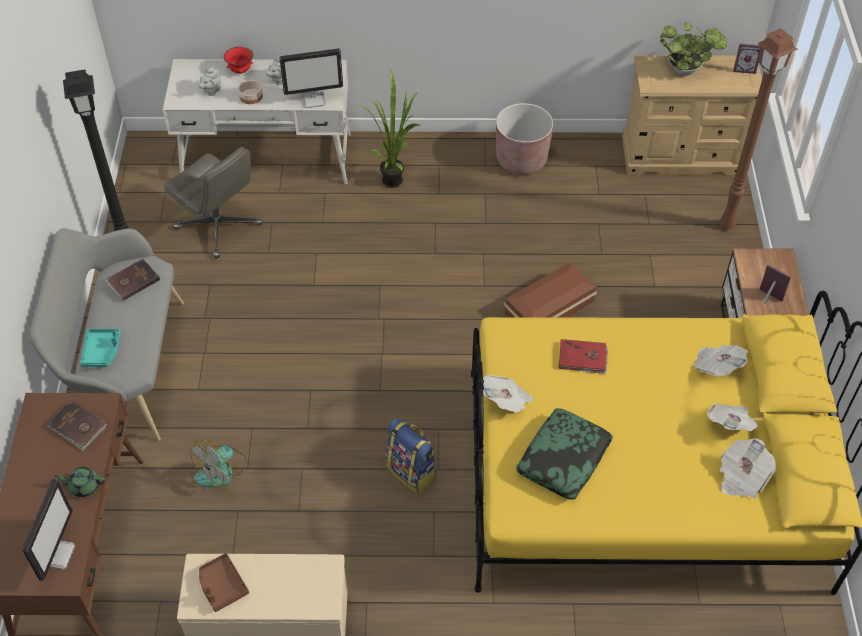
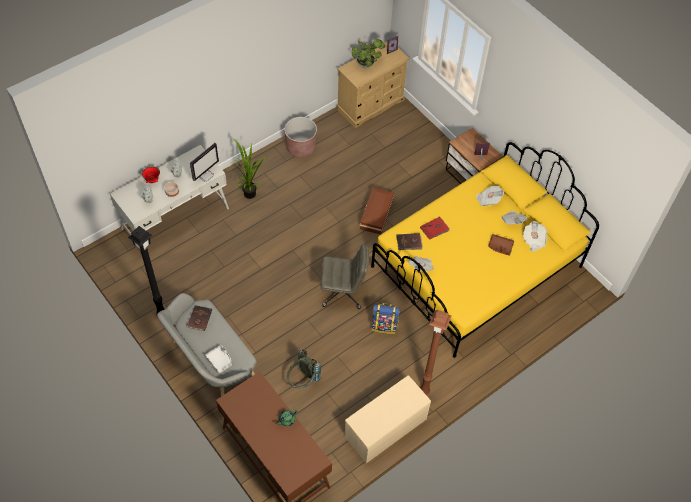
camera: 40 degrees left, 5 degrees up
monitor [22,478,75,581] -> none
brown book [47,400,108,451] -> brown book moved to [396,233,423,250]
turquoise tray [80,329,121,367] -> grey tray [205,345,232,373]
grey office chair [164,147,262,258] -> grey office chair moved to [321,244,369,309]
fan [190,439,247,487] -> grey backpack [287,349,321,388]
brown tray [199,553,249,612] -> brown tray moved to [488,234,514,256]
pillow [516,408,613,500] -> none
brown floor lamp [719,29,798,231] -> brown floor lamp moved to [420,310,451,395]

